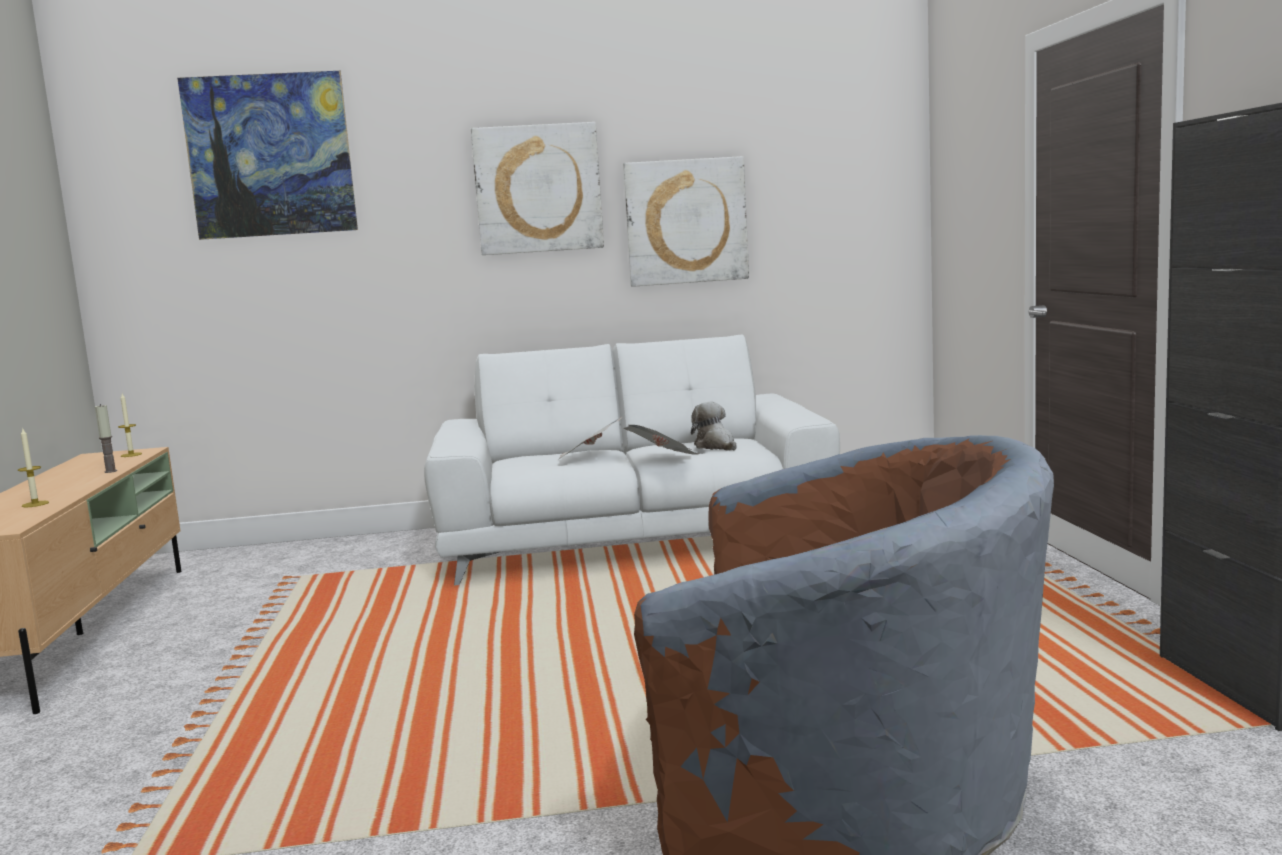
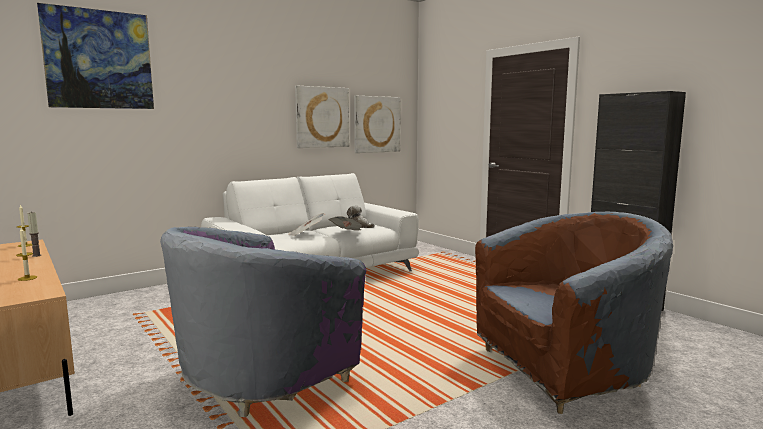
camera: 30 degrees left, 0 degrees up
picture [471,122,604,255] -> picture moved to [354,96,401,153]
none -> purple armchair [160,227,367,417]

